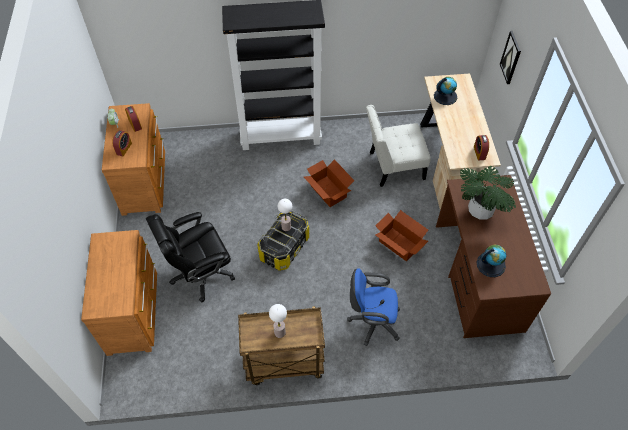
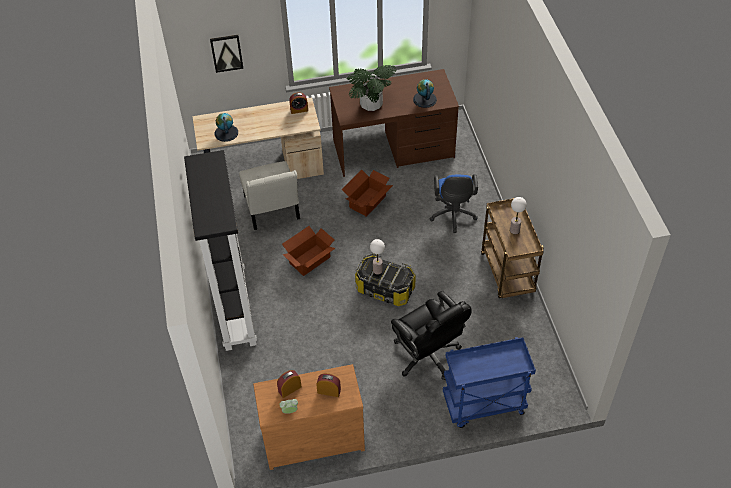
camera: 95 degrees left, 5 degrees down
brown dresser [81,230,157,356] -> blue cart [443,337,536,428]

